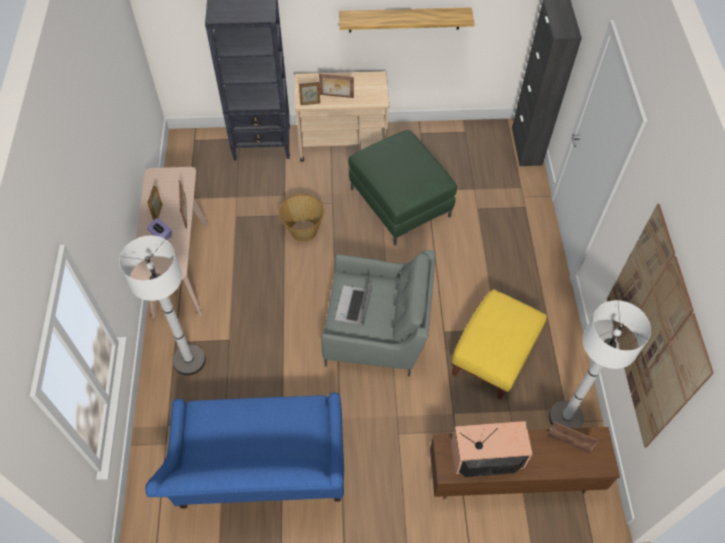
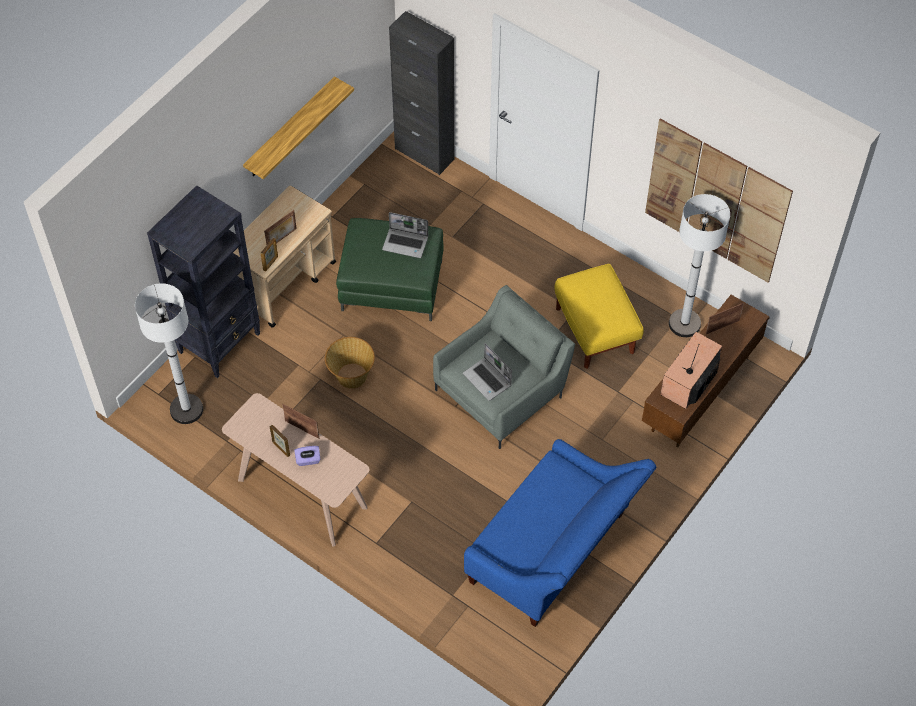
camera: 50 degrees left, 0 degrees up
white floor lamp [119,235,206,375] -> white floor lamp moved to [135,283,203,424]
none -> laptop [382,212,428,258]

